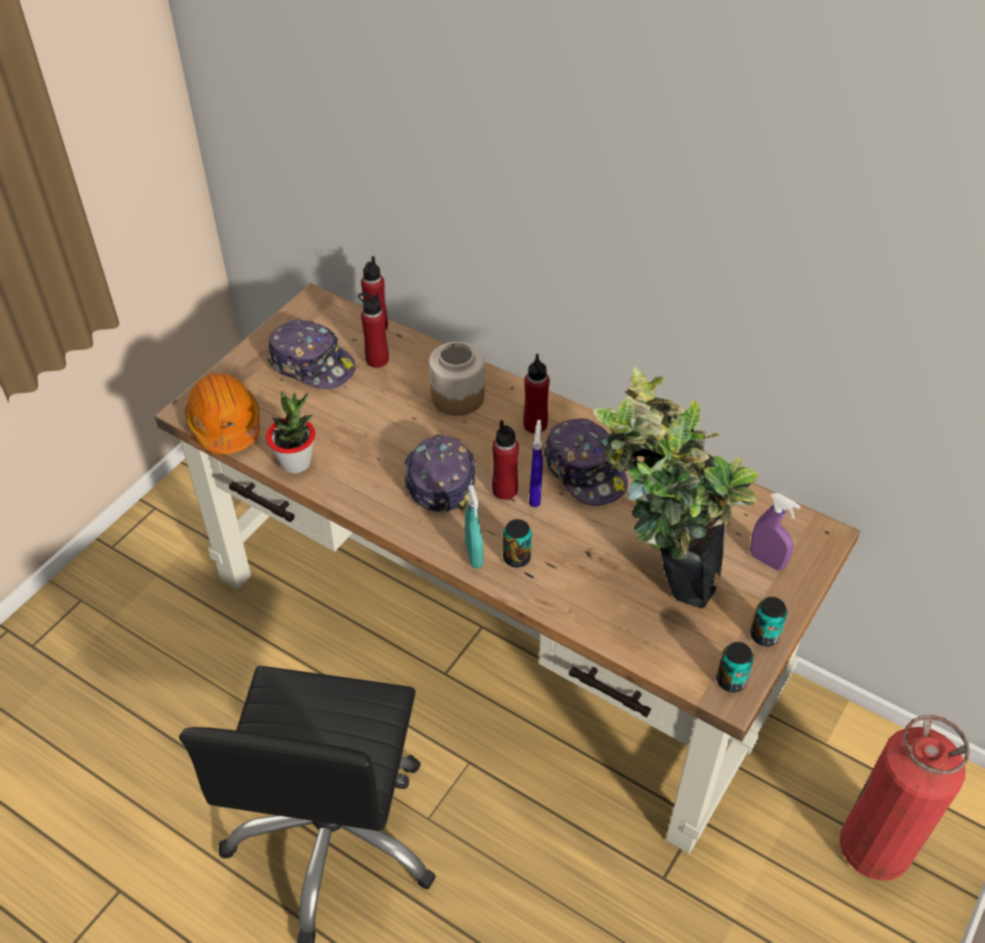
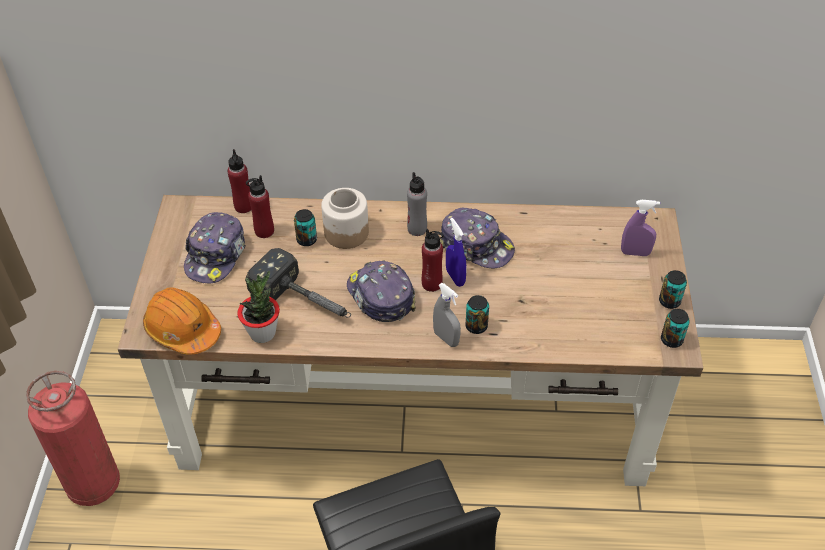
camera: 30 degrees left, 0 degrees up
cap [267,320,356,389] -> cap turned 105 degrees clockwise [184,212,246,283]
turquoise spray bottle [465,485,483,568] -> grey spray bottle [433,283,461,347]
red bottle [523,354,550,433] -> grey bottle [407,172,427,236]
potted plant [593,367,758,608] -> none
fire extinguisher [840,715,970,880] -> fire extinguisher moved to [26,371,120,506]
none -> hammer [246,248,351,317]
none -> can [294,209,317,246]

